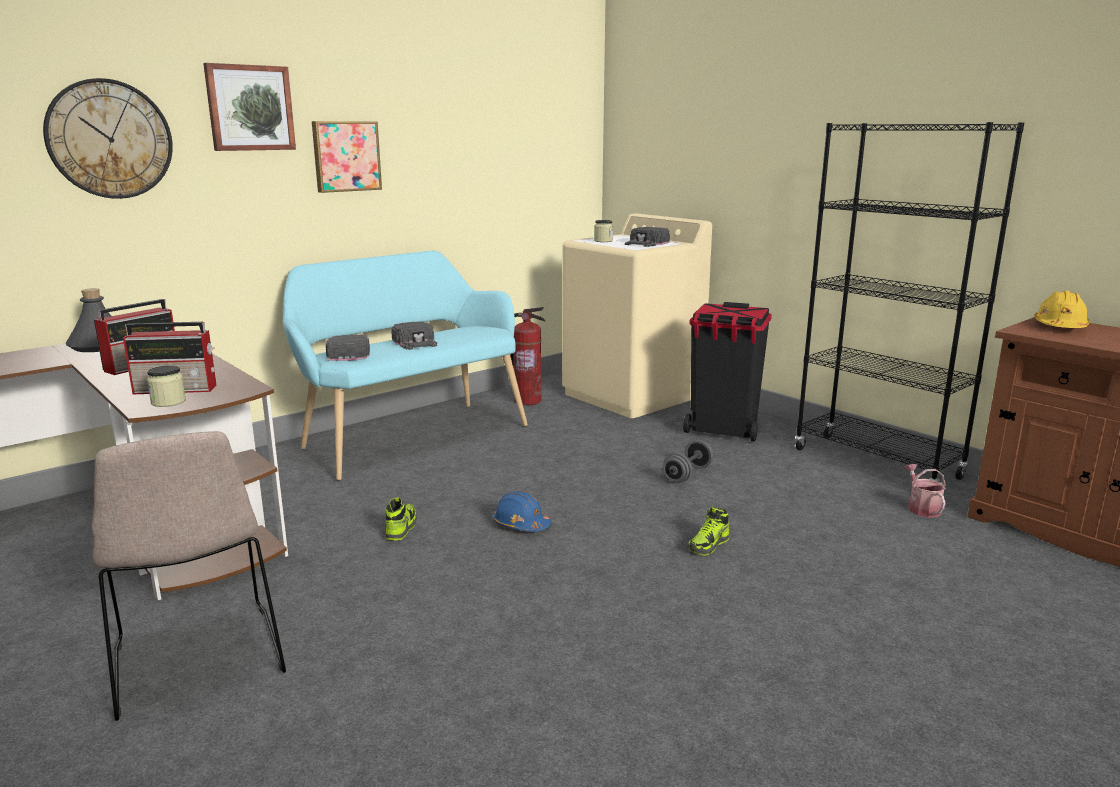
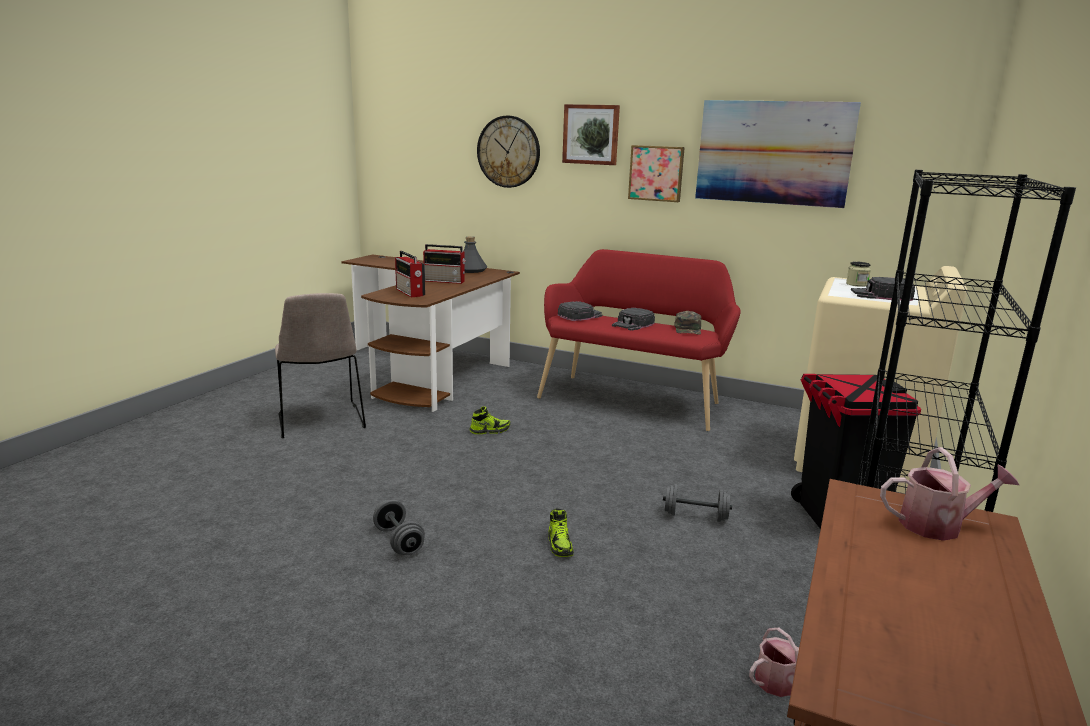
camera: 65 degrees right, 0 degrees up
beige chair [91,431,286,721] -> beige chair turned 60 degrees counterclockwise [275,293,366,438]
jar [147,365,186,407] -> none
turquoise bench [283,251,528,480] -> red bench [537,249,741,431]
blue hard hat [493,490,551,532] -> none
fire extinguisher [510,307,545,405] -> none
shoe [688,507,730,556] -> shoe turned 120 degrees counterclockwise [548,509,574,557]
yellow hard hat [1034,291,1090,328] -> watering can [880,447,1019,541]
none -> grey dumbbell [373,500,425,555]
none -> green cap [674,311,701,335]
none -> picture [695,100,861,208]

